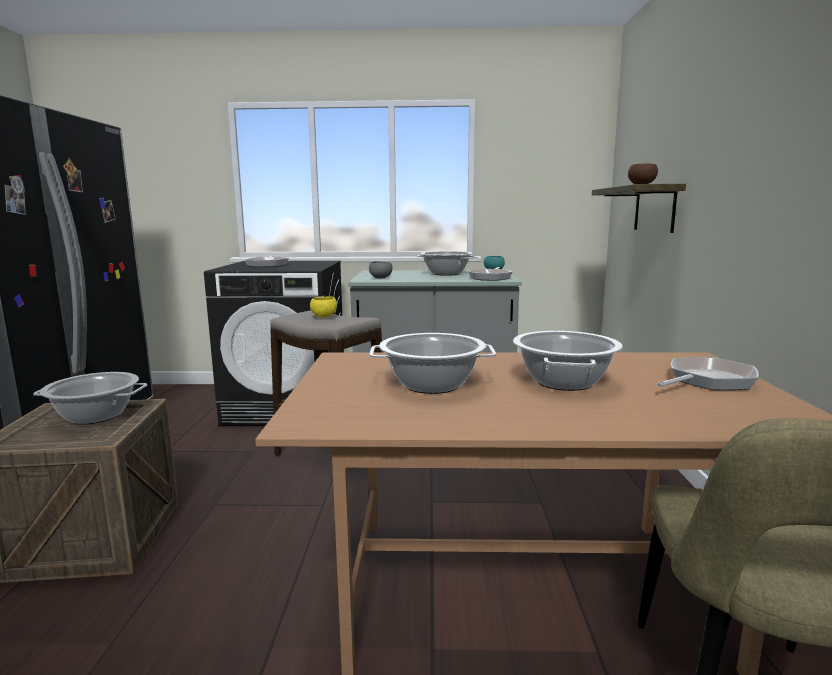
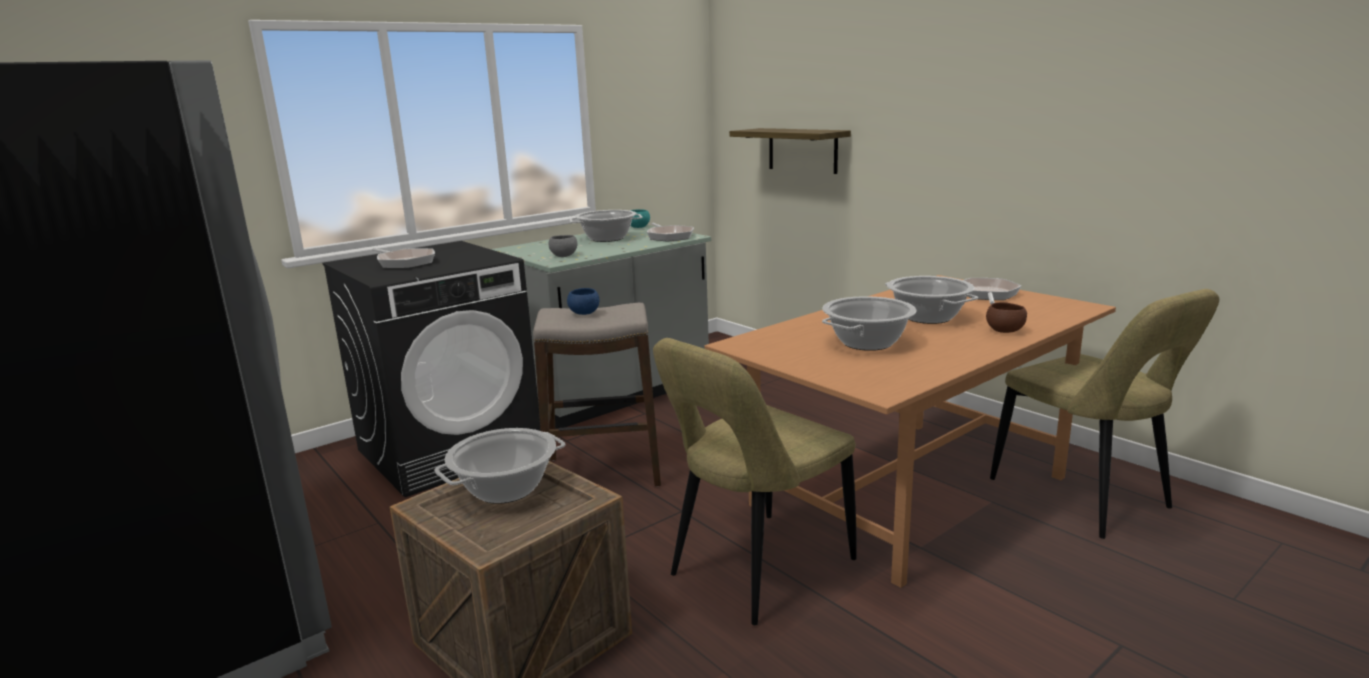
camera: 40 degrees left, 5 degrees up
yellow bowl [310,297,337,318] -> blue bowl [567,288,599,315]
brown bowl [628,164,658,184] -> brown bowl moved to [986,302,1027,333]
none -> beige chair [653,338,857,625]

